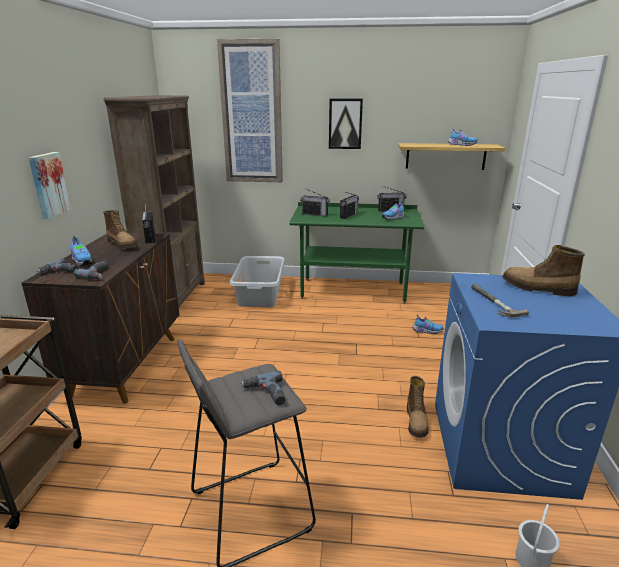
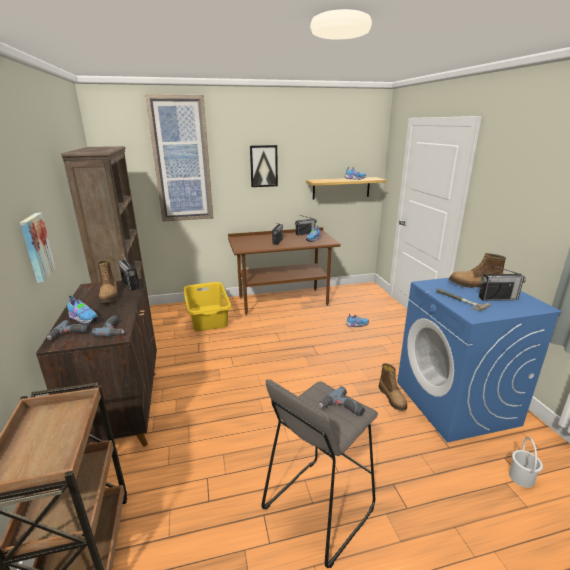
camera: 20 degrees left, 0 degrees up
boot [103,210,138,249] -> boot turned 45 degrees clockwise [97,260,119,303]
grey laundry basket [230,256,285,307] -> yellow laundry basket [183,282,232,331]
green desk [290,202,424,304] -> brown desk [228,227,341,316]
radio [300,189,330,216] -> radio moved to [479,265,526,301]

